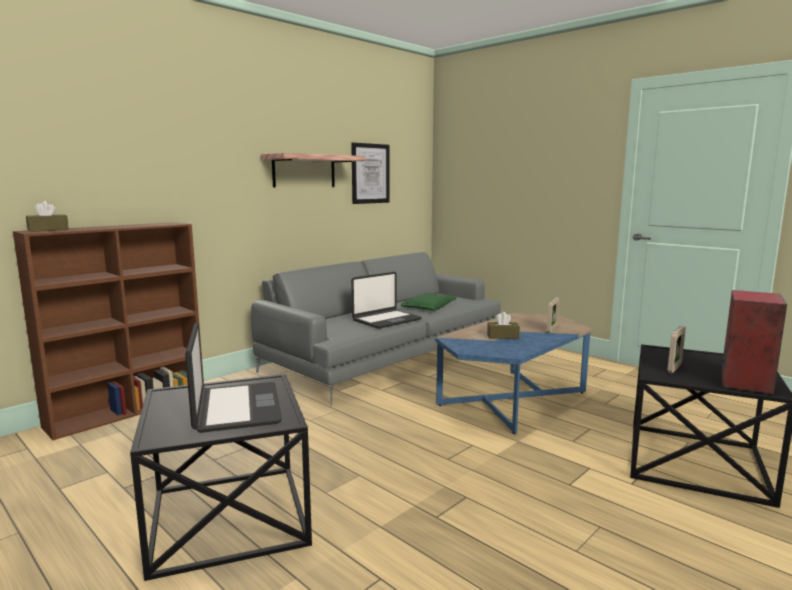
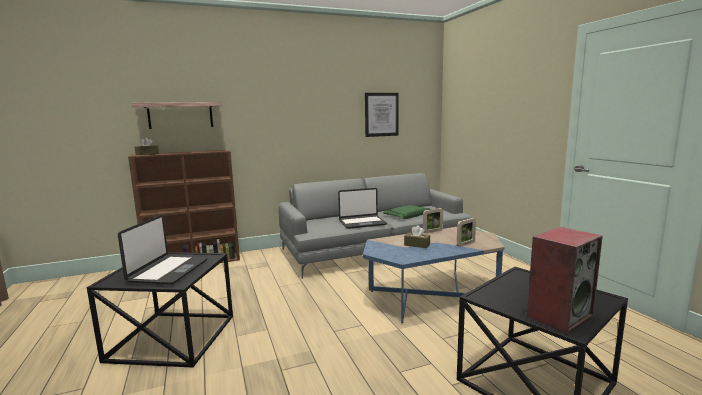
camera: 25 degrees right, 0 degrees up
shelf [261,153,365,187] -> shelf moved to [131,102,222,129]
picture frame [667,326,686,373] -> picture frame moved to [423,208,443,233]

